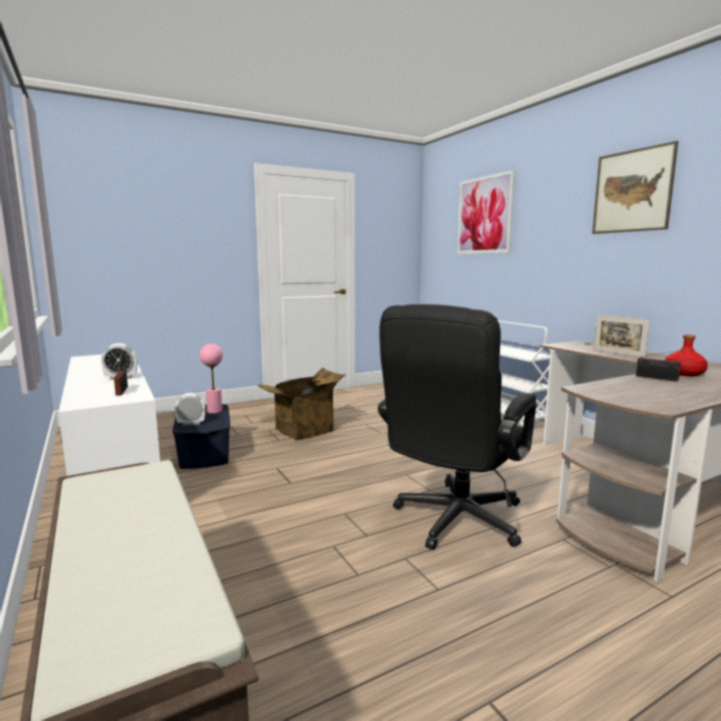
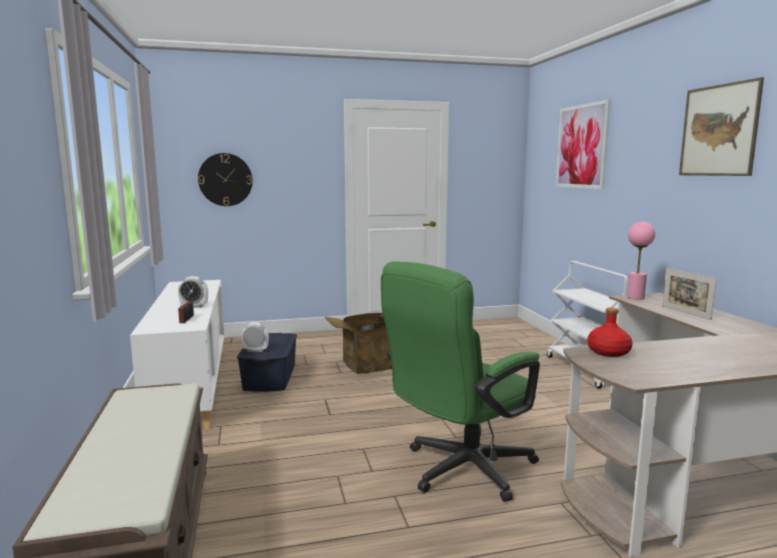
camera: 15 degrees right, 0 degrees up
pink table lamp [200,344,223,413] -> pink table lamp moved to [627,222,655,300]
black office chair [378,304,537,550] -> green office chair [381,261,540,502]
radio [636,348,688,382] -> none
red bottle [665,335,708,376] -> red bottle moved to [587,308,633,357]
none -> wall clock [198,153,253,206]

